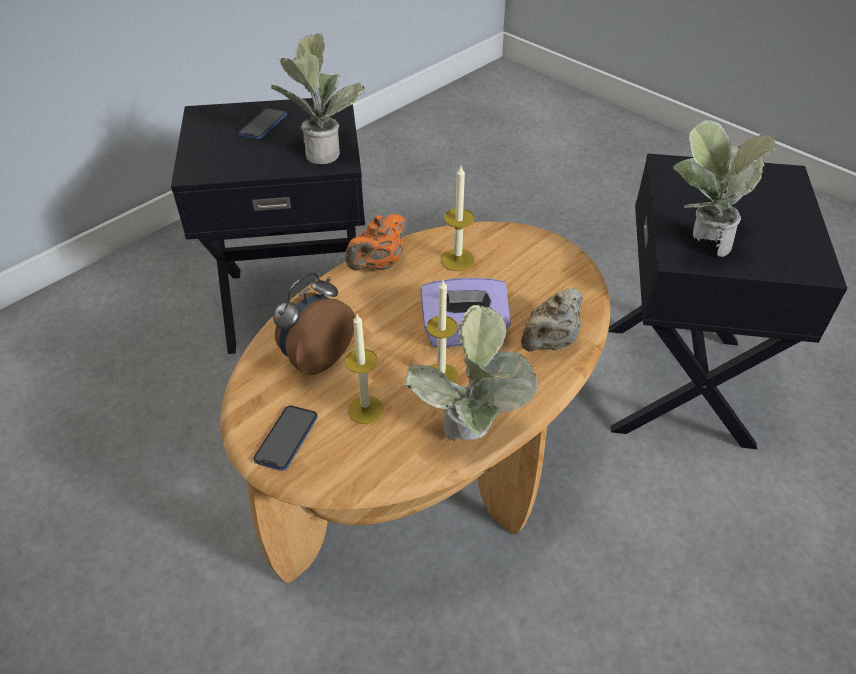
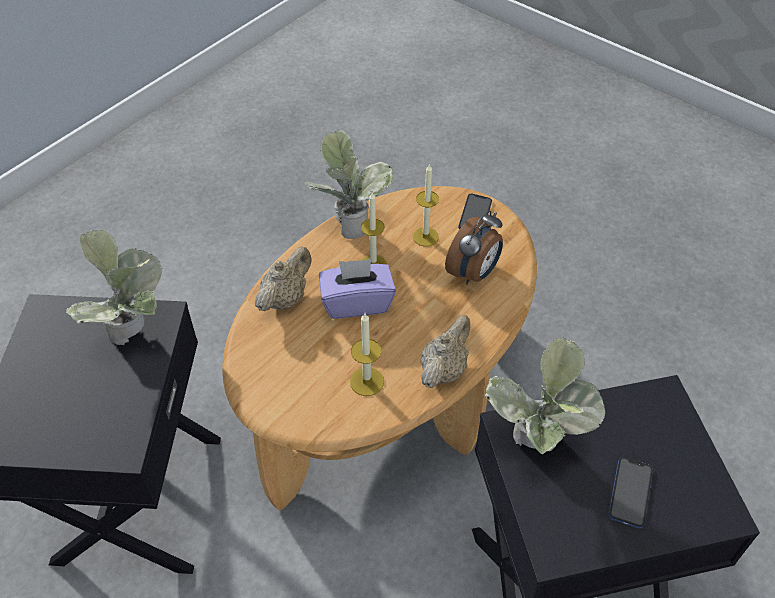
camera: 175 degrees right, 5 degrees up
orange teapot [345,214,406,271] -> beige teapot [421,315,470,388]

